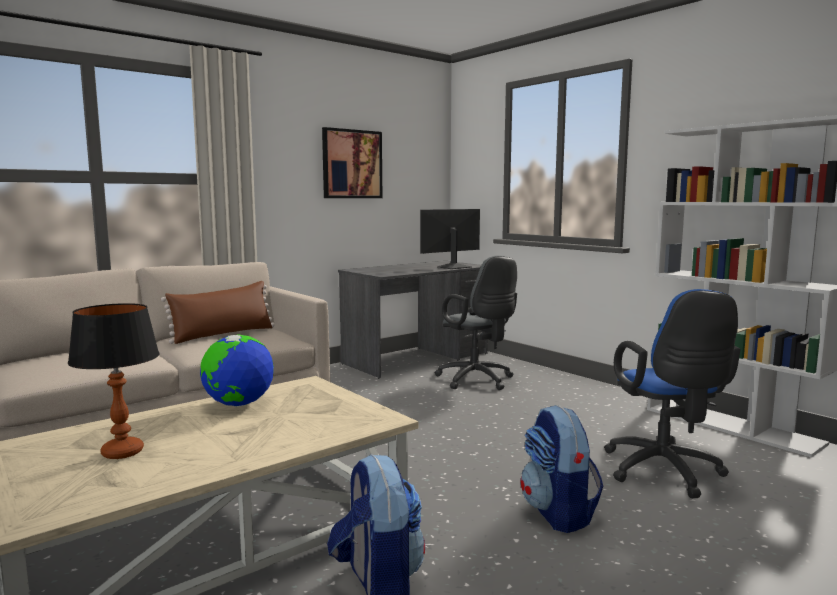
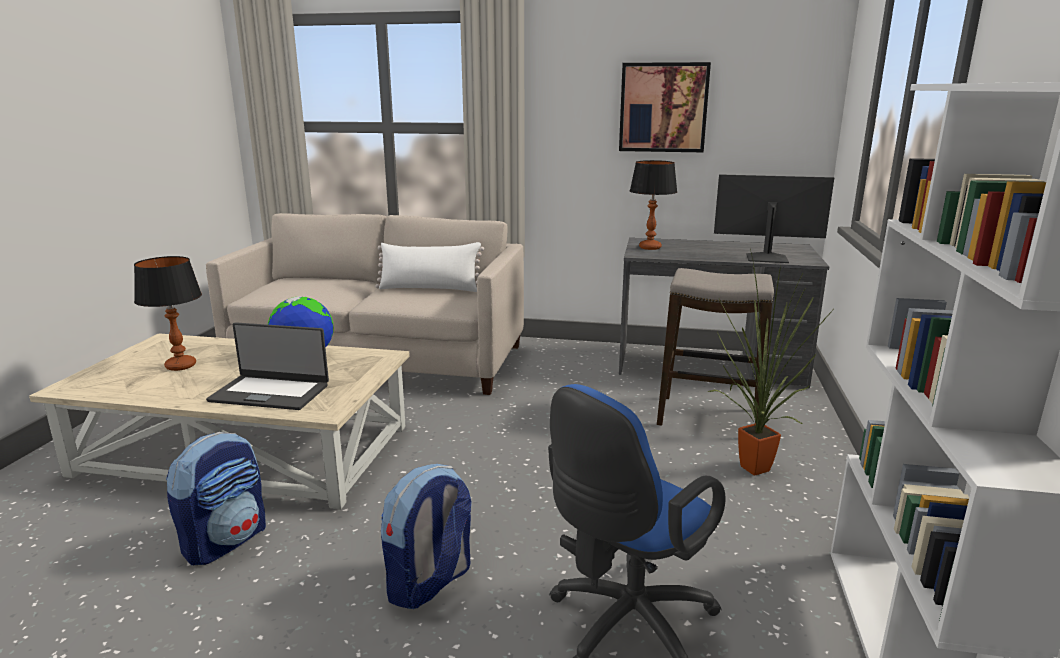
camera: 50 degrees right, 10 degrees up
brown pillow [161,281,275,344] -> white pillow [375,242,484,292]
grey office chair [435,256,517,390] -> stool [657,268,774,426]
none -> laptop [206,322,329,410]
none -> table lamp [630,160,677,250]
none -> potted plant [708,249,833,475]

